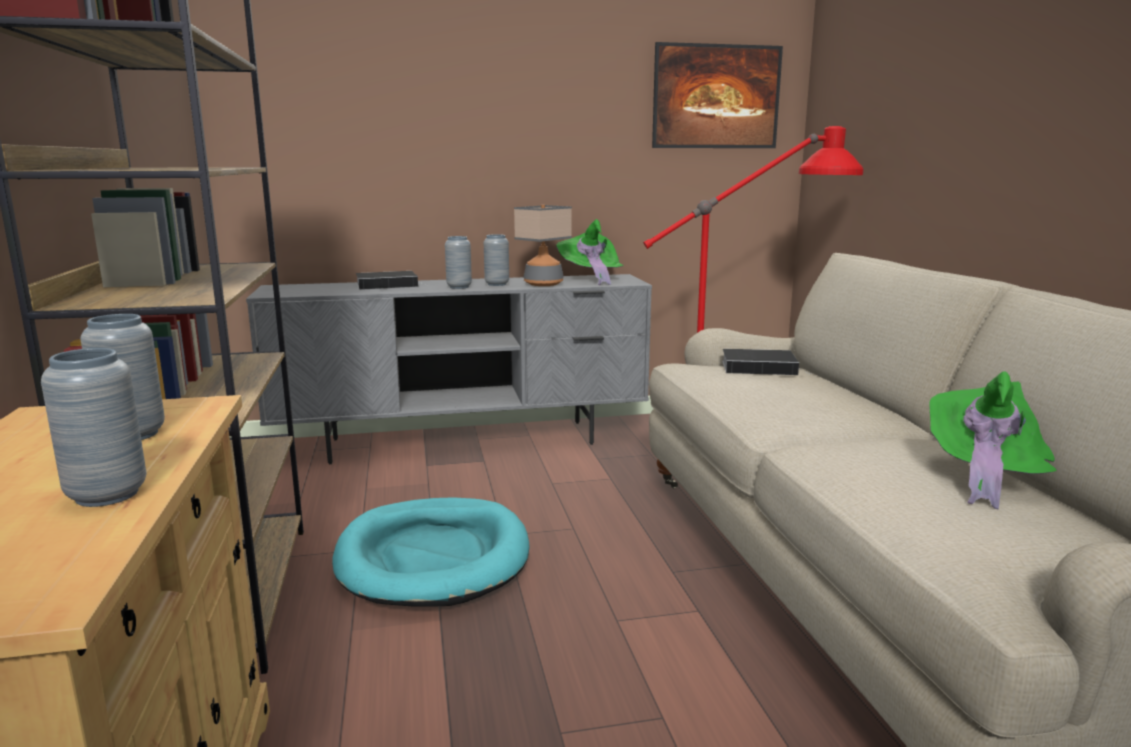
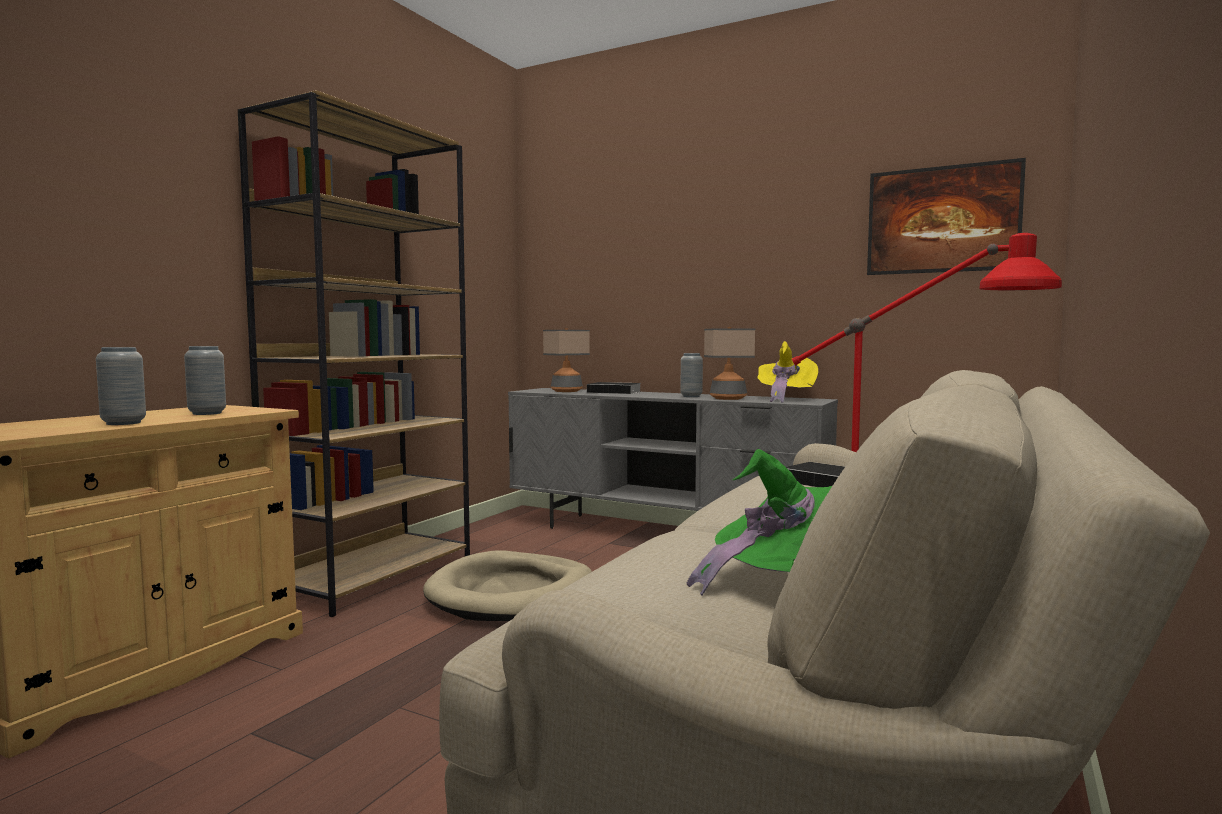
camera: 40 degrees right, 10 degrees down
turquoise dog bed [332,497,530,606] -> beige dog bed [423,550,592,621]
grey vase [445,236,472,289] -> none
green hat [556,219,624,285] -> yellow hat [758,341,818,403]
none -> table lamp [543,328,590,392]

